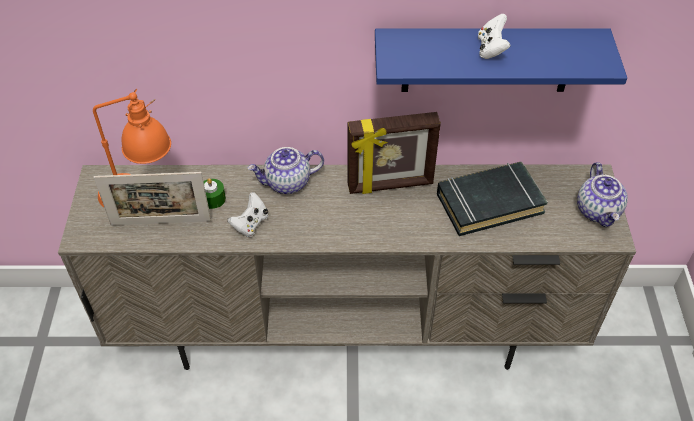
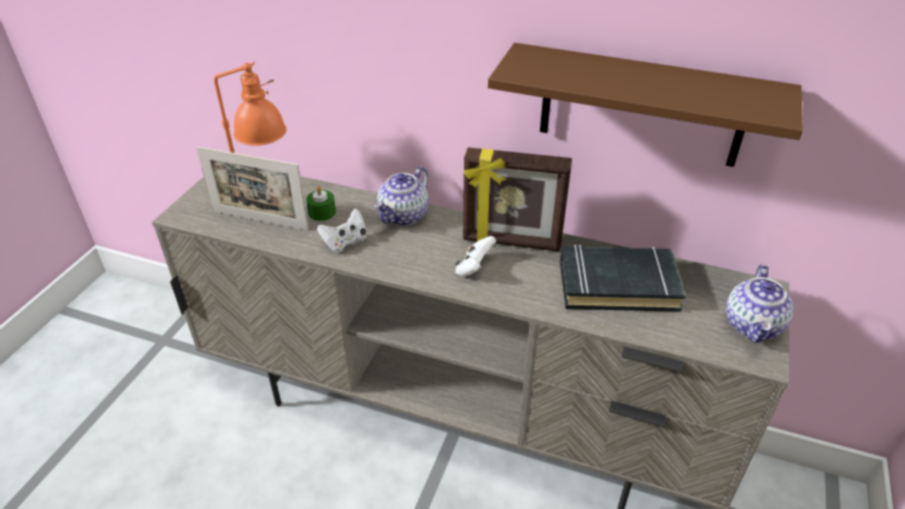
camera: 20 degrees right, 10 degrees down
teapot [247,147,324,194] -> teapot turned 60 degrees counterclockwise [374,167,429,226]
blue shelf [375,28,627,92] -> brown shelf [488,43,803,167]
white game controller [478,14,511,59] -> white game controller moved to [455,236,496,277]

